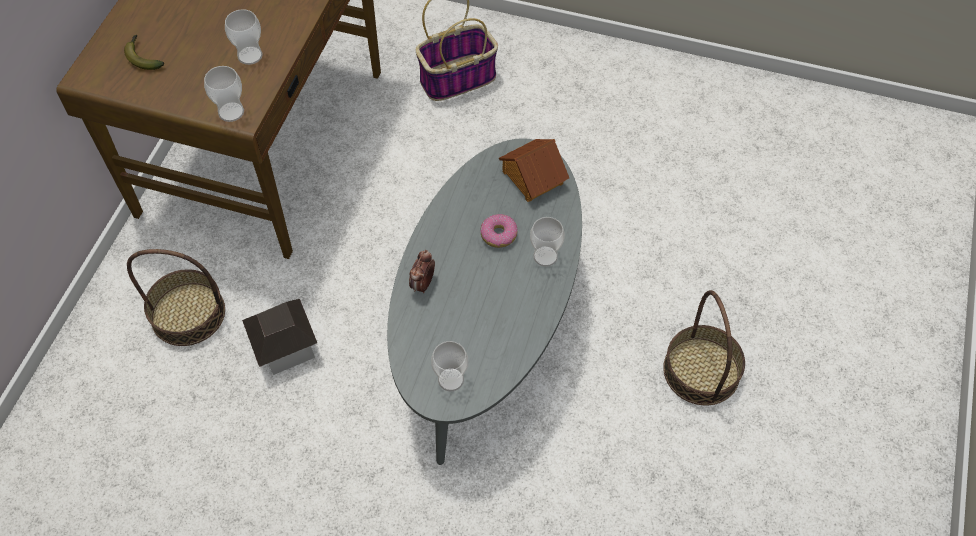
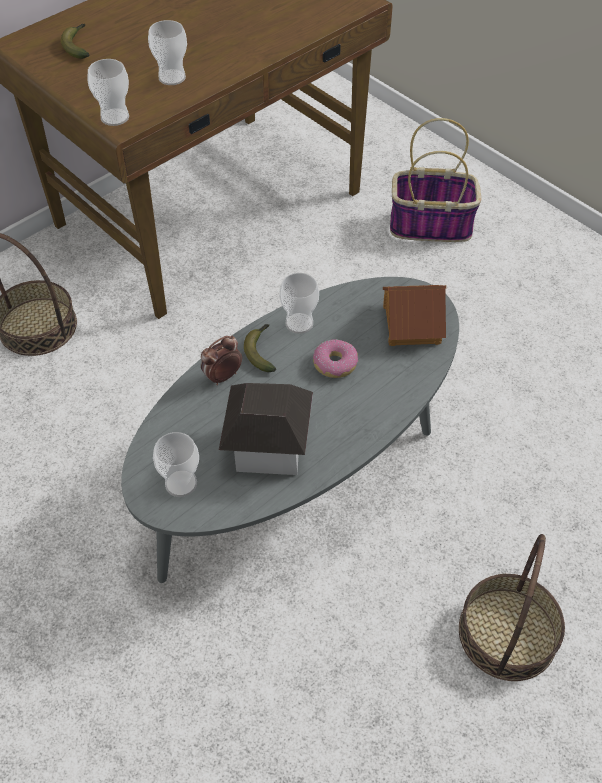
camera: 30 degrees right, 5 degrees down
toy house [242,299,317,375] -> toy house moved to [219,383,313,475]
cup [530,217,565,267] -> cup moved to [279,273,319,334]
none -> banana [244,324,276,372]

